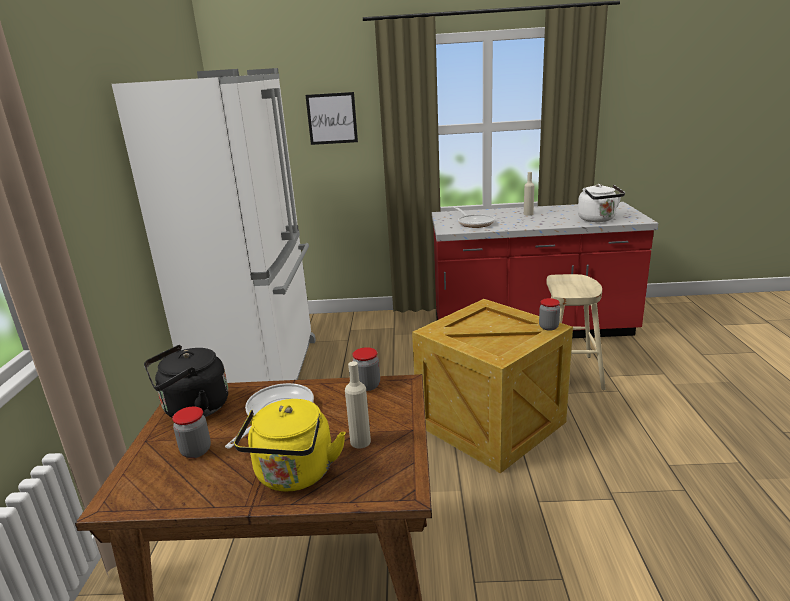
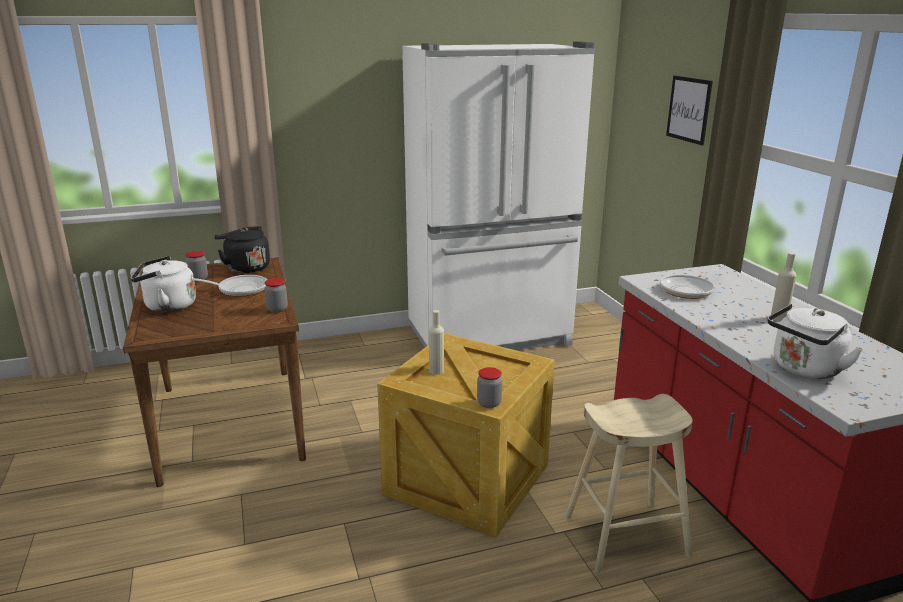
camera: 70 degrees right, 0 degrees up
yellow kettle [234,399,346,491] -> white kettle [131,256,196,312]
beige bottle [345,361,371,448] -> beige bottle moved to [429,310,444,375]

